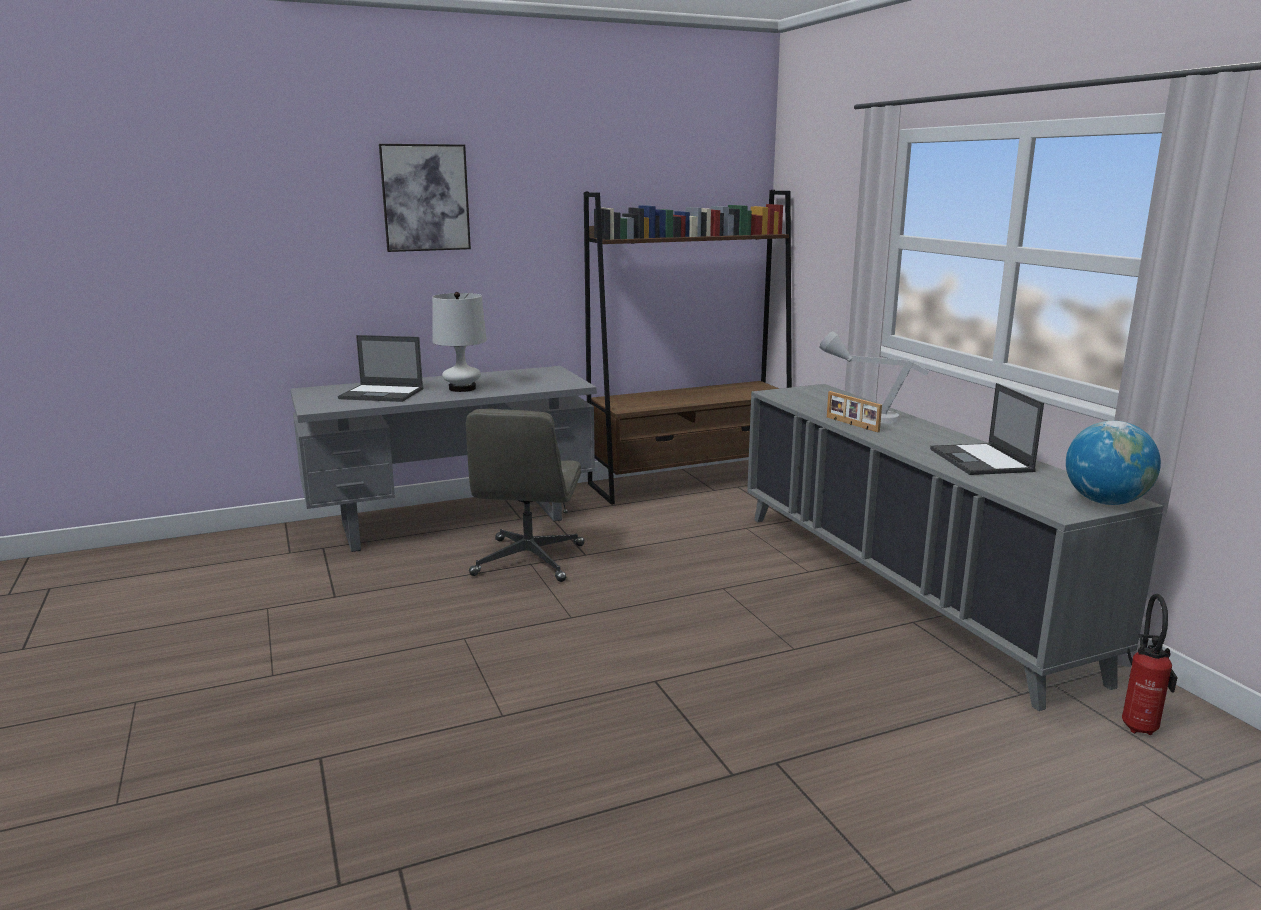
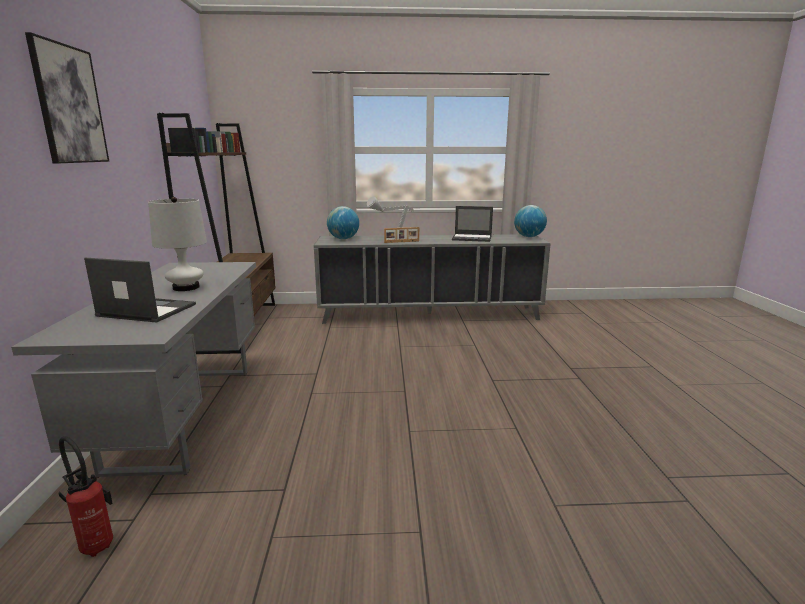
camera: 70 degrees left, 0 degrees up
laptop [338,335,423,402] -> laptop turned 105 degrees counterclockwise [84,258,196,323]
grey office chair [466,409,584,582] -> none
fire extinguisher [1122,594,1178,735] -> fire extinguisher moved to [59,436,113,557]
none -> globe [327,206,359,239]

